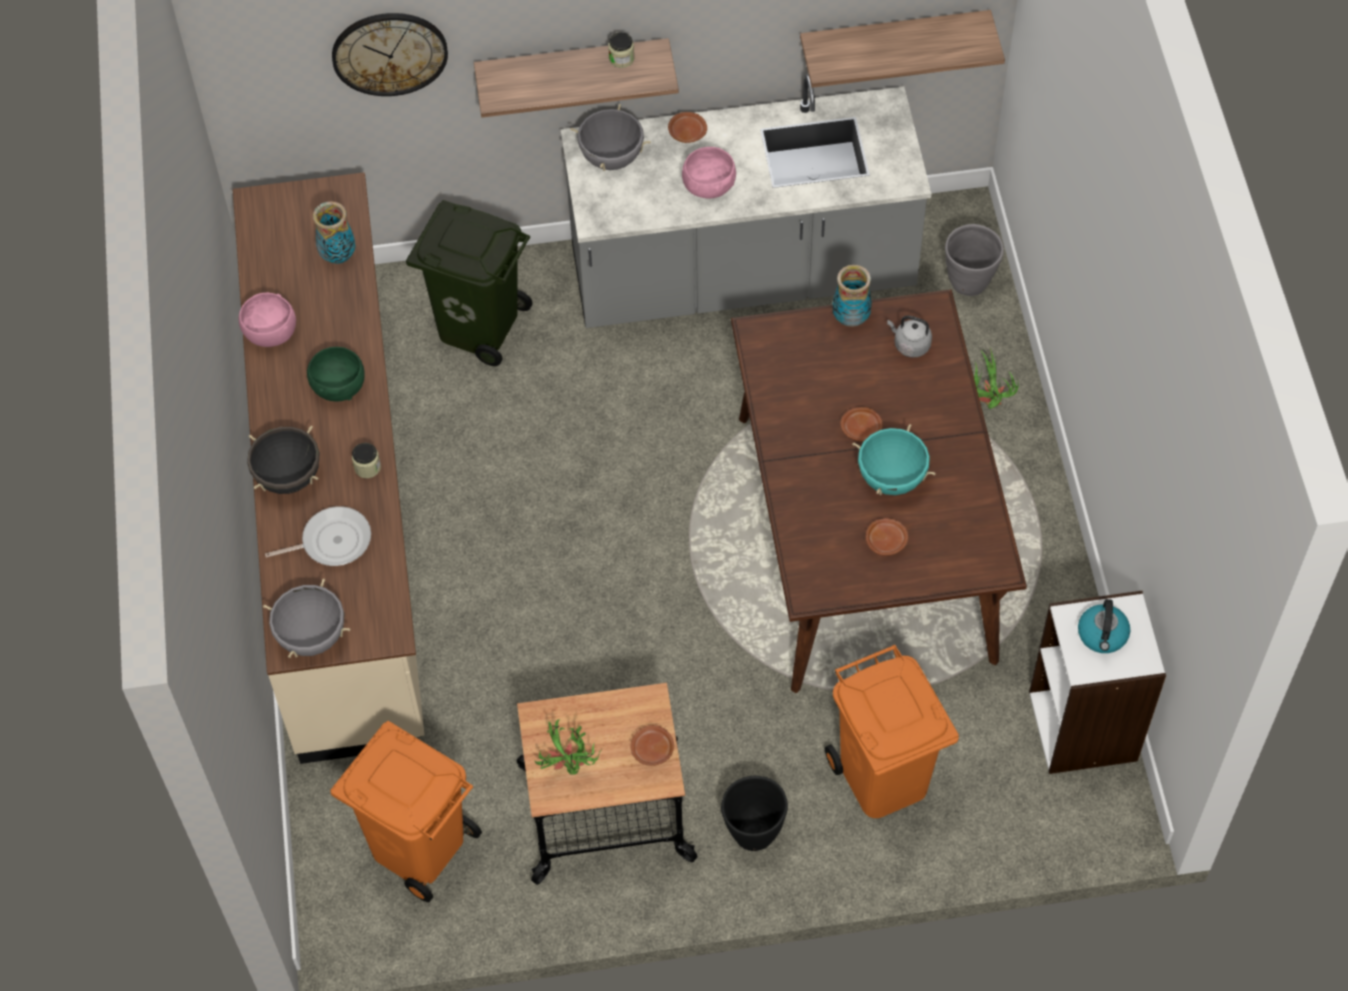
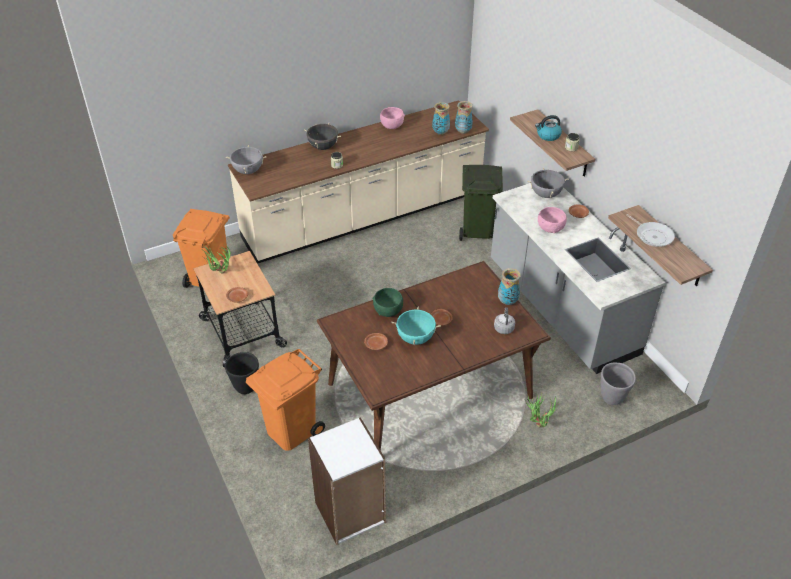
camera: 70 degrees right, 15 degrees down
frying pan [265,506,371,566] -> frying pan moved to [626,214,675,247]
green bowl [307,347,365,401] -> green bowl moved to [373,288,403,317]
wall clock [332,13,448,96] -> none
kettle [1078,599,1130,653] -> kettle moved to [535,115,562,141]
none -> vase [455,101,473,134]

